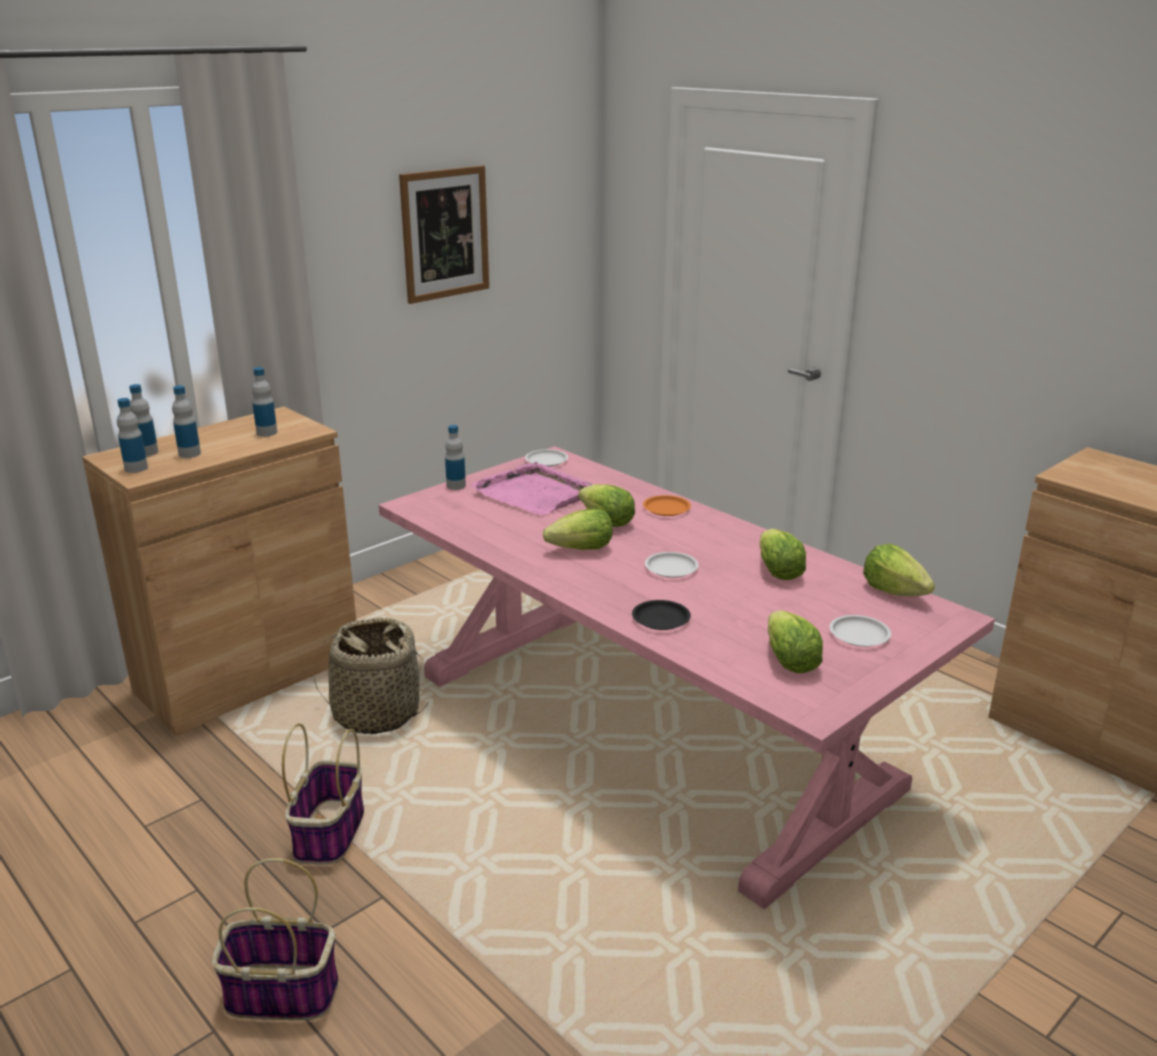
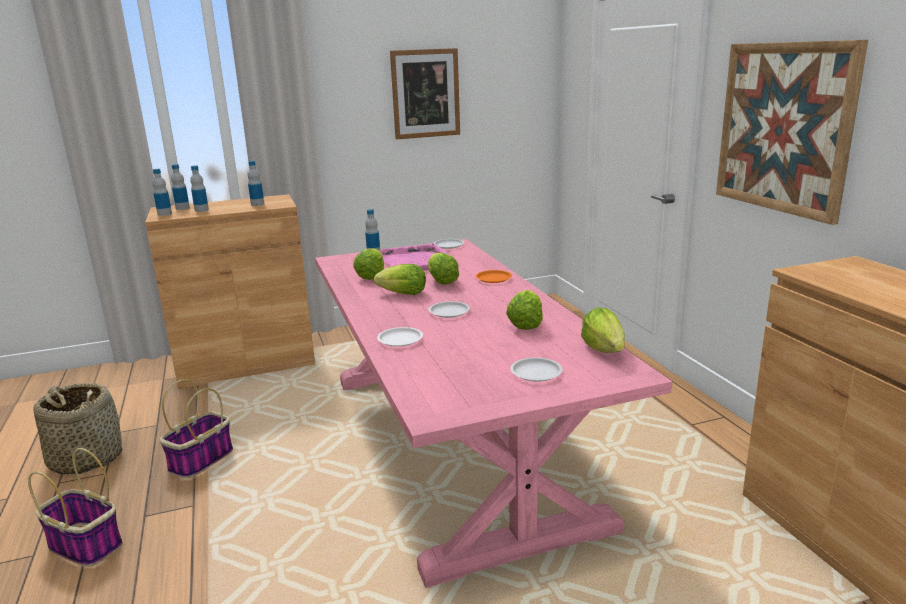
camera: 25 degrees right, 5 degrees down
basket [313,617,429,734] -> basket moved to [33,383,122,475]
black plate [632,600,691,630] -> white plate [377,327,423,347]
lettuce [768,610,823,673] -> lettuce moved to [353,248,384,280]
none -> picture [716,40,868,225]

